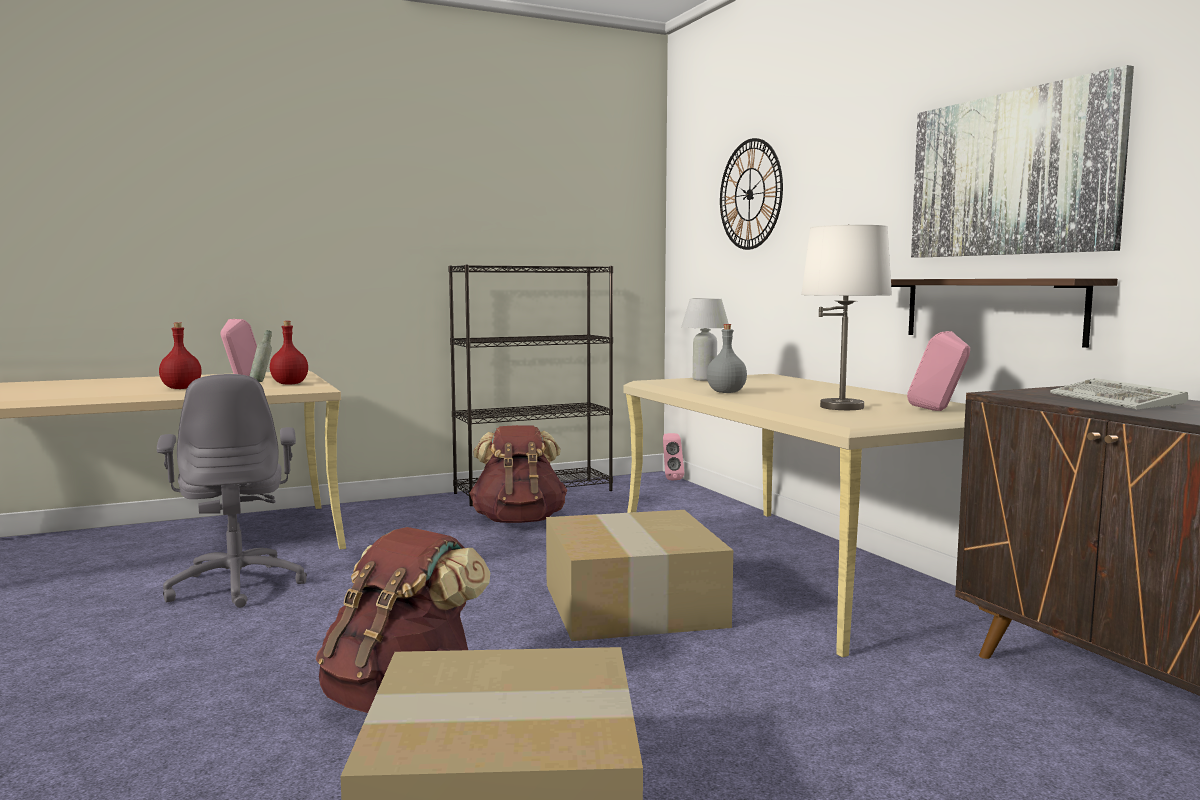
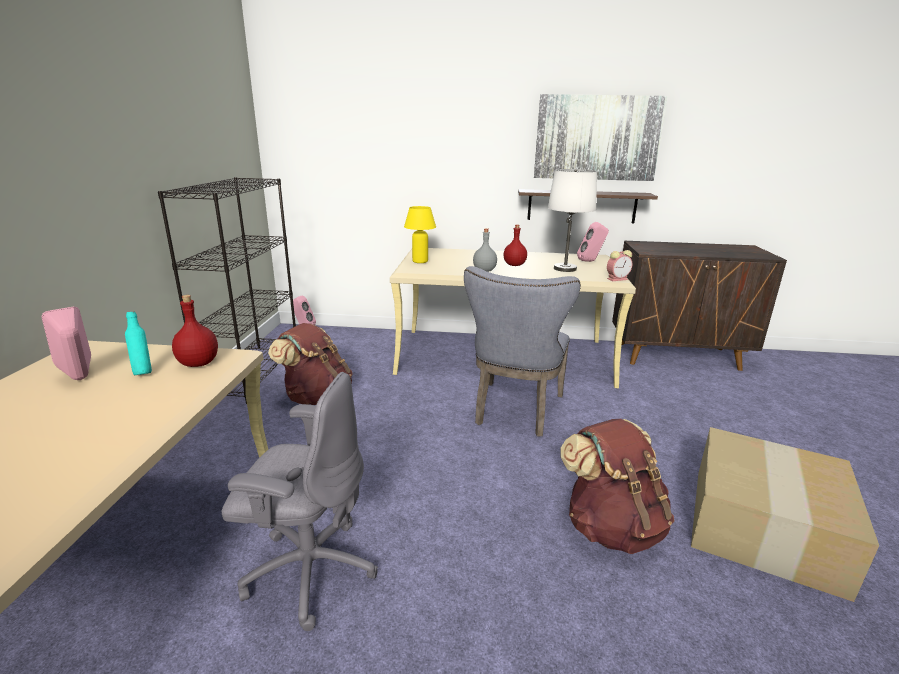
camera: 60 degrees left, 15 degrees up
red bottle [159,322,202,389] -> red bottle moved to [504,224,527,266]
grey bottle [250,330,272,382] -> turquoise bottle [125,311,152,375]
cardboard box [546,510,733,641] -> grey chair [464,266,581,437]
white table lamp [681,298,729,381] -> yellow table lamp [404,206,436,263]
wall clock [720,138,783,250] -> none
keyboard [1050,378,1188,410] -> none
none -> alarm clock [607,250,632,281]

